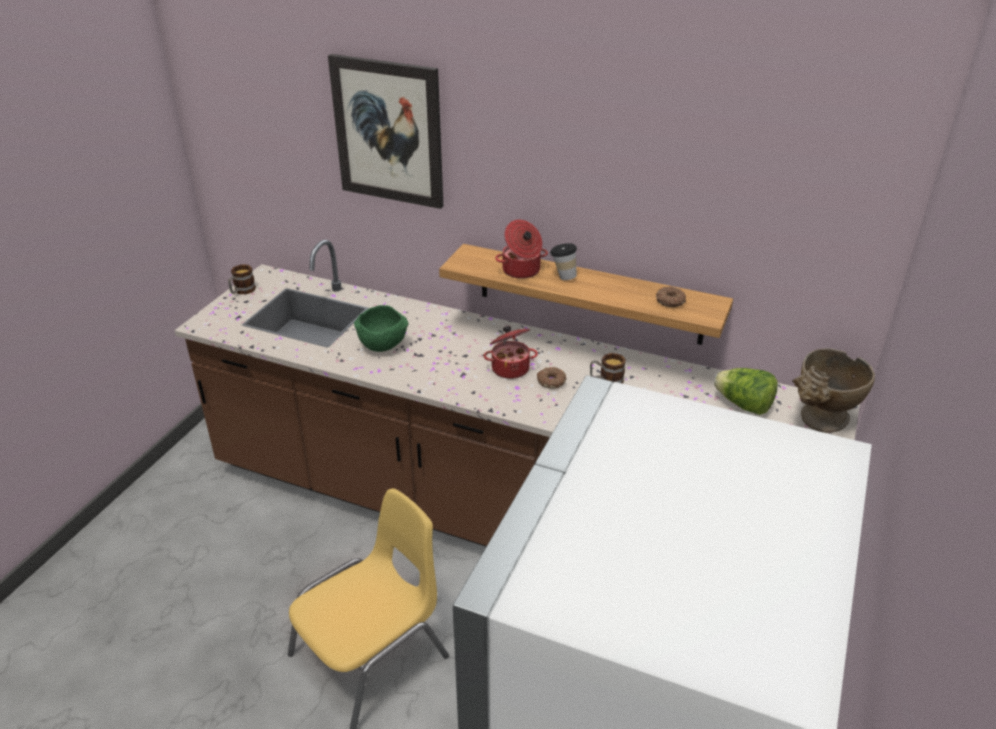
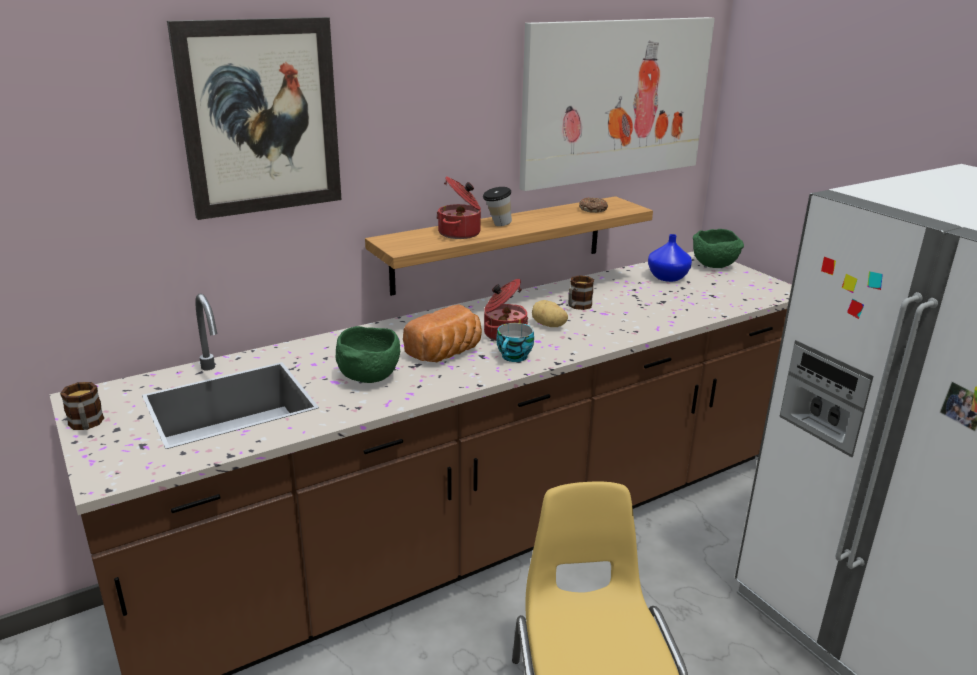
camera: 55 degrees left, 10 degrees down
donut [537,367,566,389] -> potato [532,300,568,327]
lettuce [714,368,778,415] -> blue vase [648,234,692,282]
beige vase [792,348,875,433] -> green bowl [693,229,744,268]
none -> bread [403,304,482,362]
none -> cup [496,323,534,362]
none -> picture [519,17,715,191]

